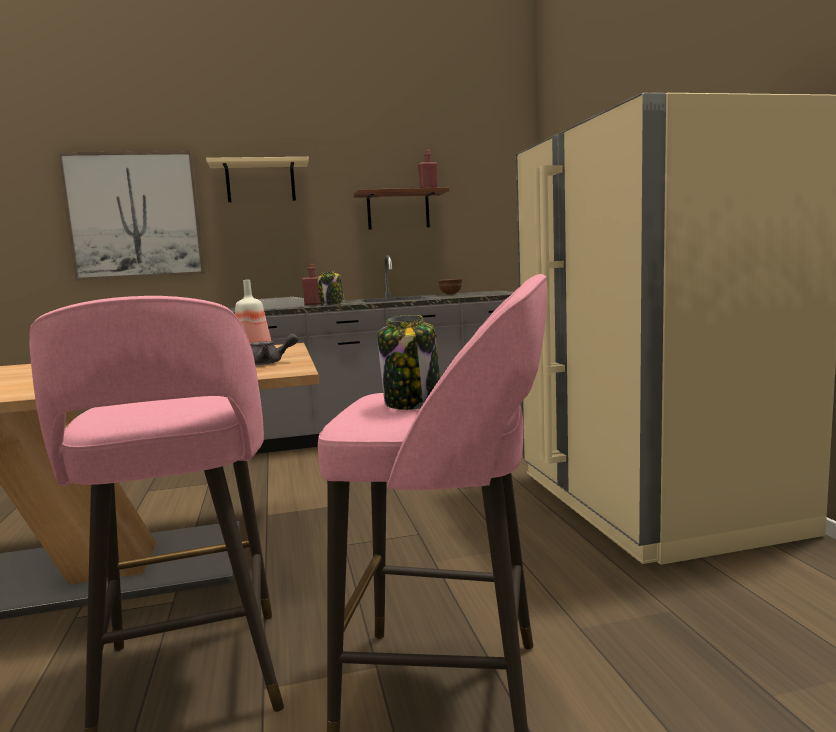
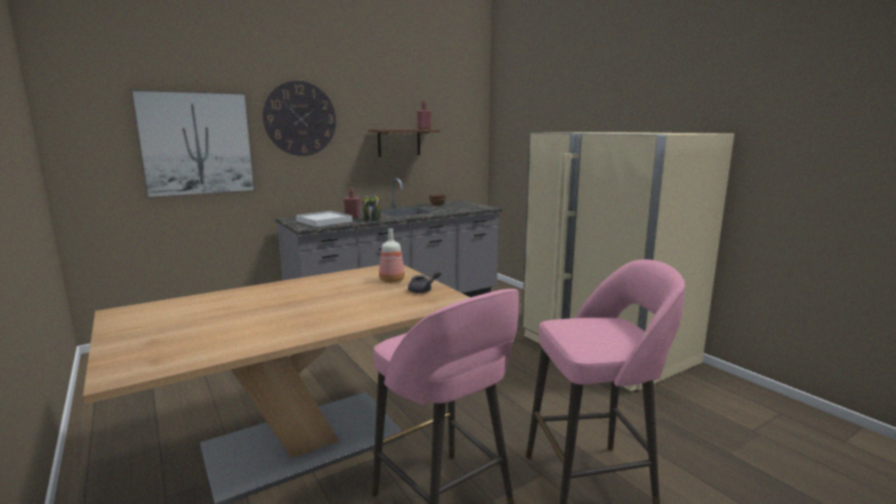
camera: 20 degrees left, 5 degrees up
beige shelf [206,157,309,202] -> wall clock [263,81,336,156]
jar [378,315,440,410] -> none

